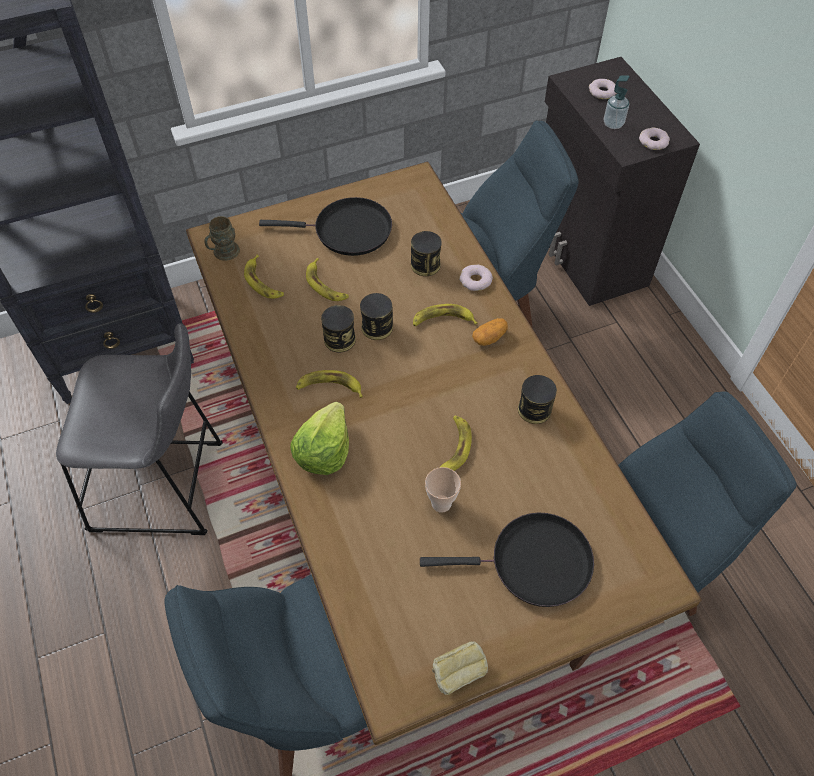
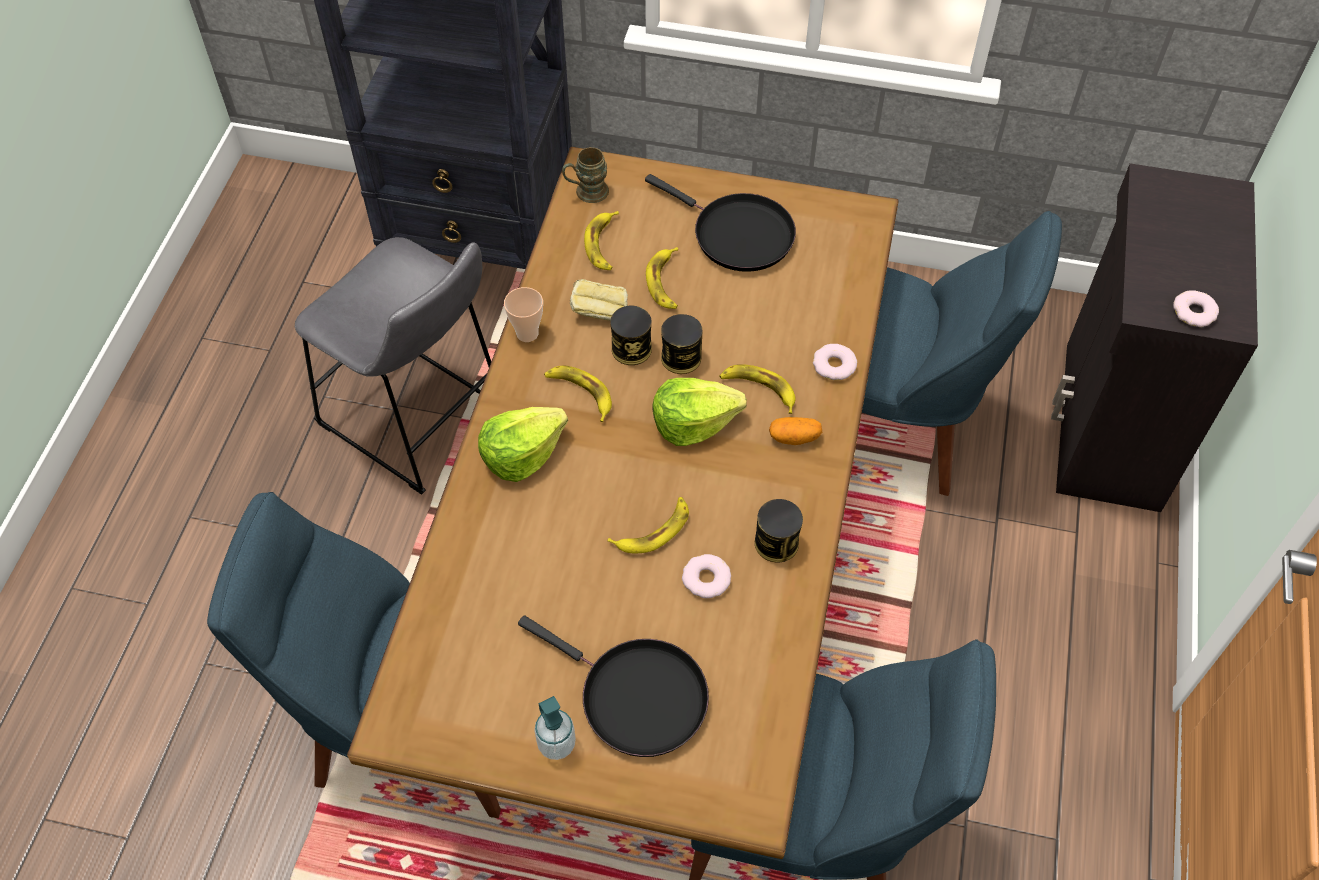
camera: 35 degrees right, 0 degrees up
can [411,231,442,276] -> none
cup [425,467,461,513] -> cup moved to [504,287,543,342]
bread [432,641,488,695] -> bread moved to [570,279,628,321]
donut [589,79,617,99] -> donut moved to [682,554,731,598]
soap dispenser [604,75,629,129] -> soap dispenser moved to [534,696,576,760]
none -> lettuce [653,378,747,446]

